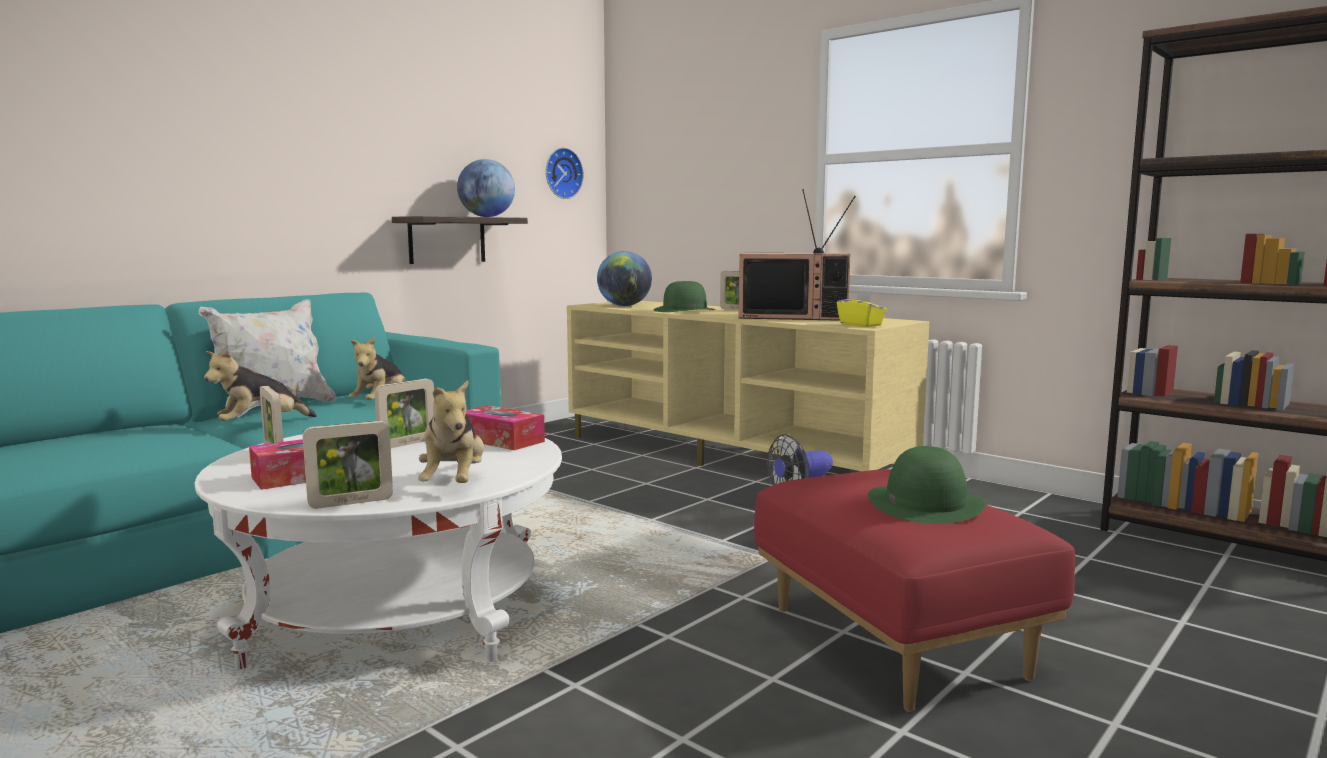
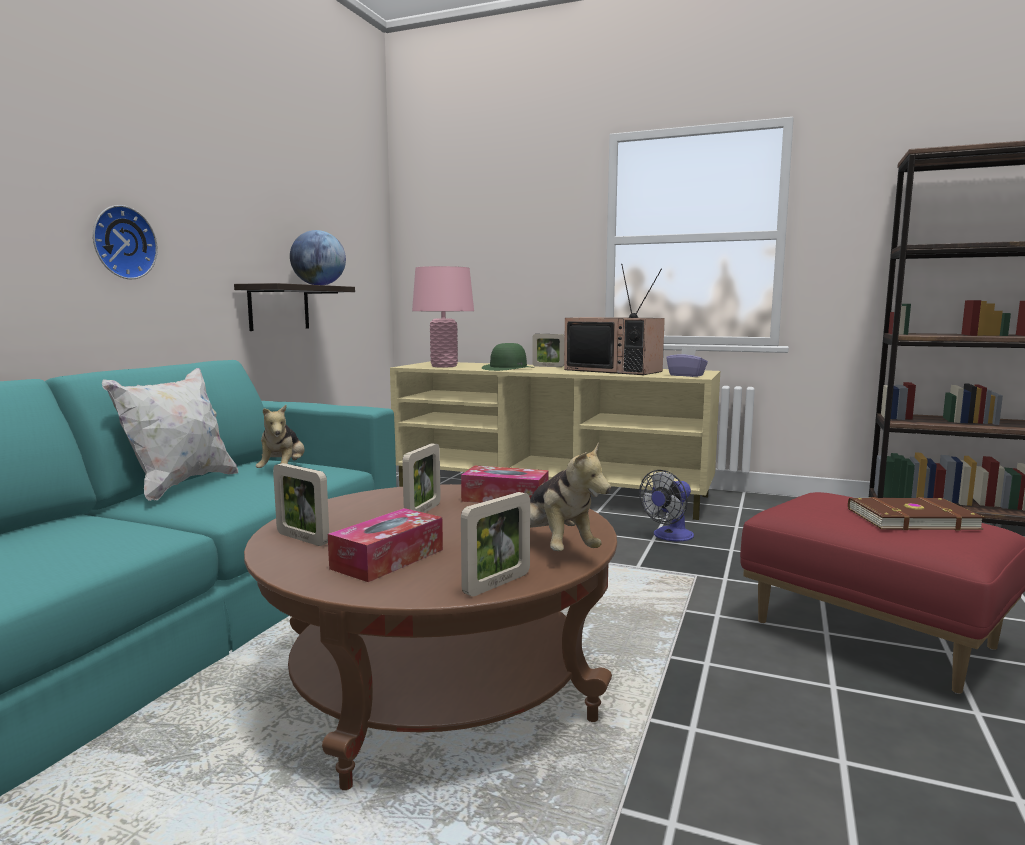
camera: 20 degrees left, 0 degrees up
white coffee table [195,434,562,669] -> brown coffee table [244,484,617,790]
plush toy [204,349,317,421] -> none
wall clock [546,148,584,199] -> wall clock moved to [93,205,158,279]
globe [597,251,652,306] -> pink table lamp [412,266,474,367]
television [739,189,856,321] -> television turned 45 degrees clockwise [564,264,665,375]
yellow tissue box [837,290,887,327] -> purple tissue box [666,347,708,377]
green hat [868,446,987,524] -> brown book [848,497,985,530]

